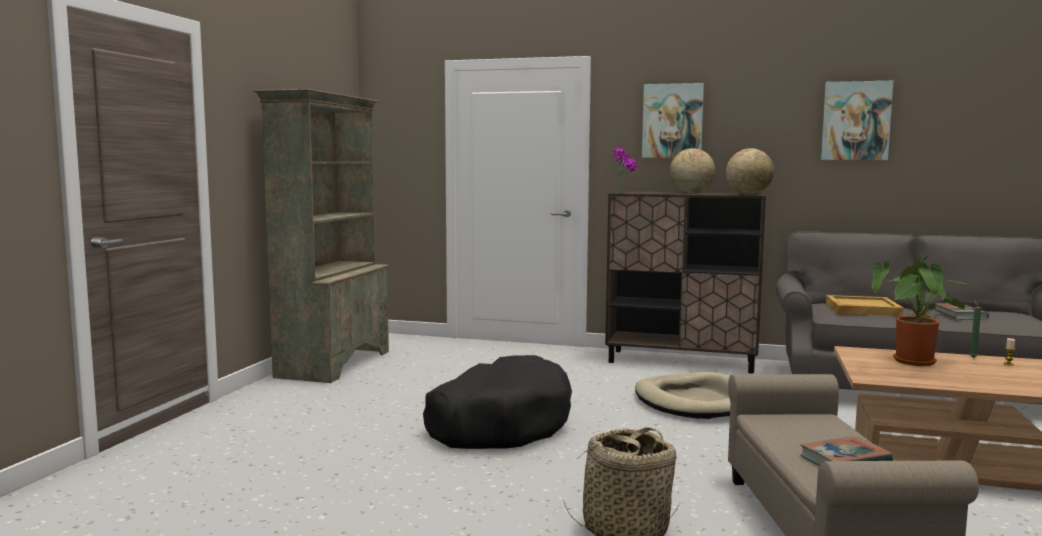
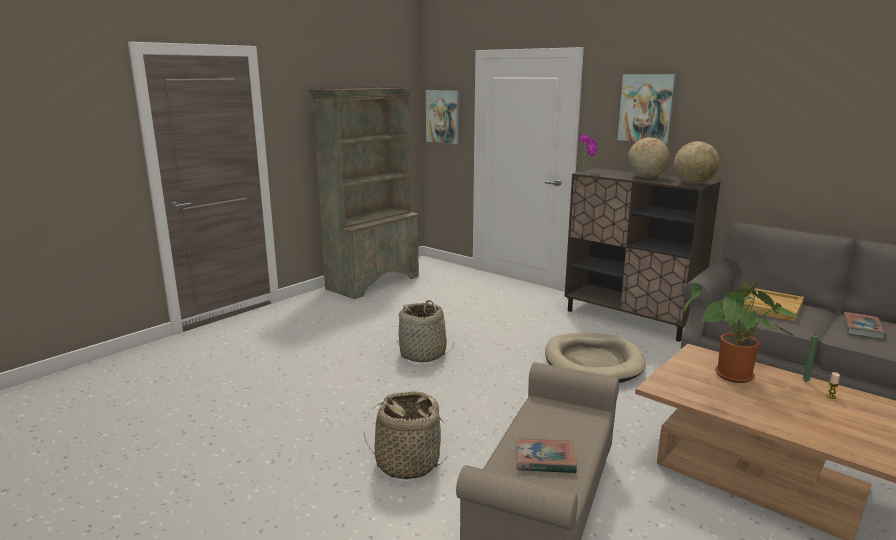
camera: 25 degrees right, 10 degrees up
black dog bed [423,355,572,449] -> basket [397,300,454,362]
picture [821,81,893,160] -> picture moved to [426,90,459,145]

